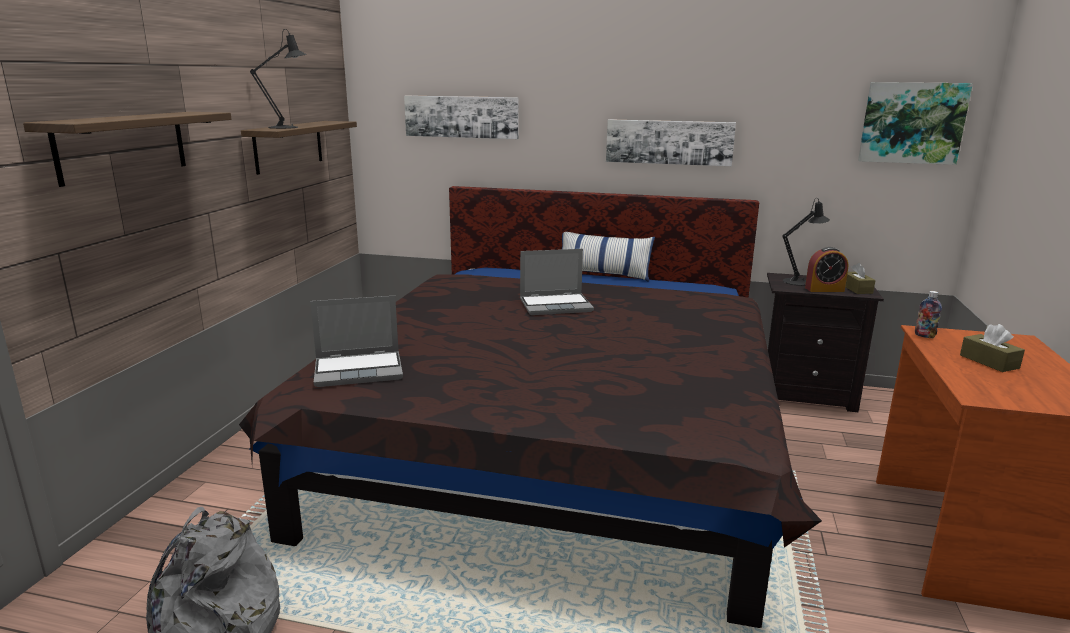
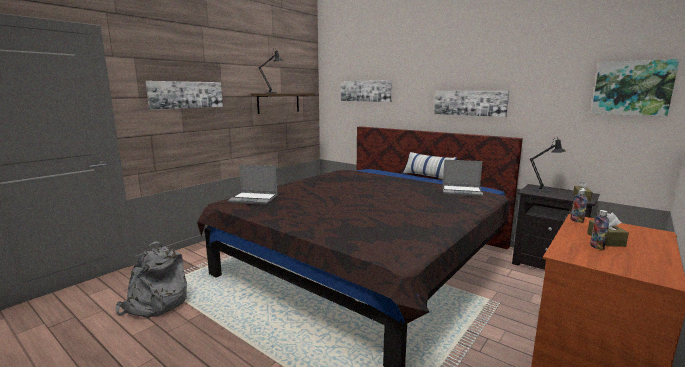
camera: 25 degrees right, 5 degrees down
shelf [23,112,232,187] -> picture [146,81,223,109]
laptop [520,249,594,315] -> laptop moved to [443,160,483,197]
alarm clock [805,247,848,292] -> none
none -> bottle [590,210,609,250]

